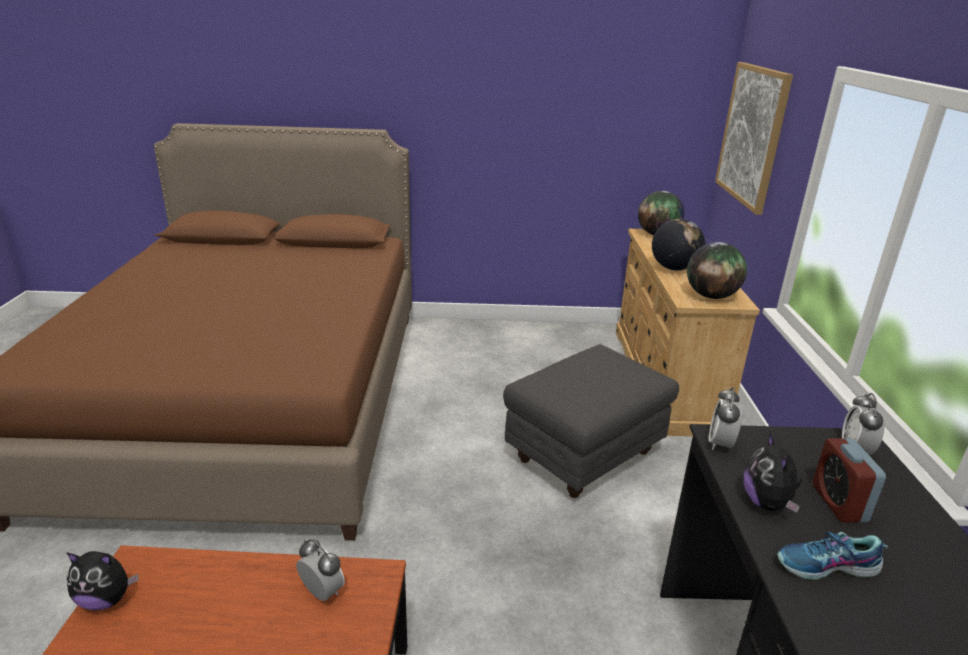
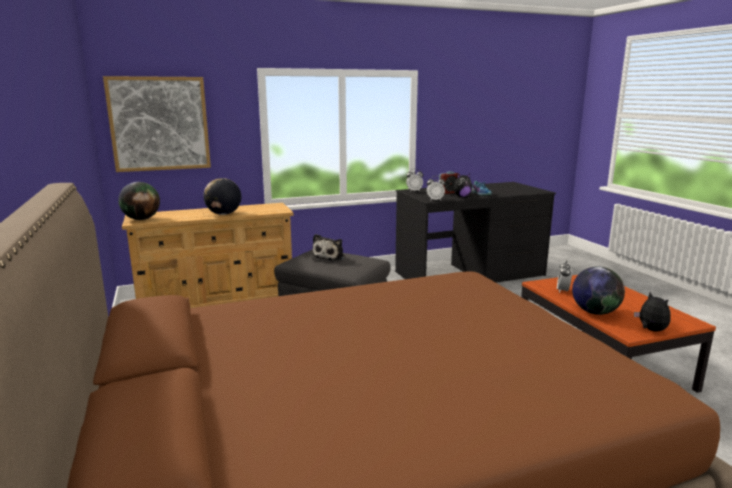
camera: 110 degrees left, 10 degrees down
globe [687,242,747,299] -> globe moved to [572,266,625,315]
none -> plush toy [312,234,345,261]

